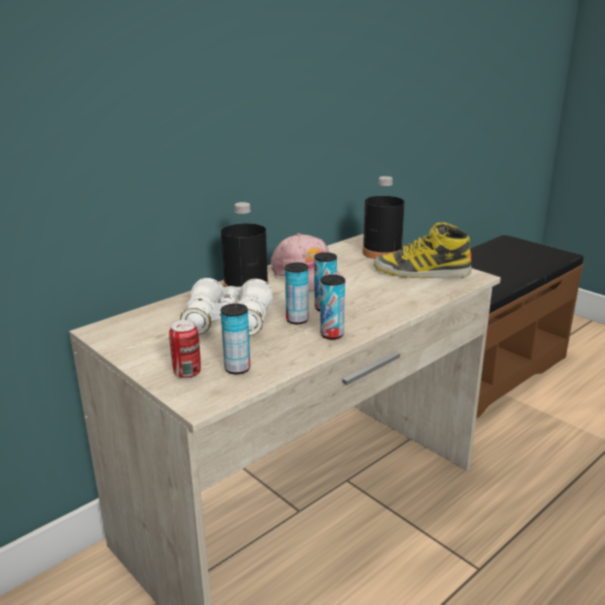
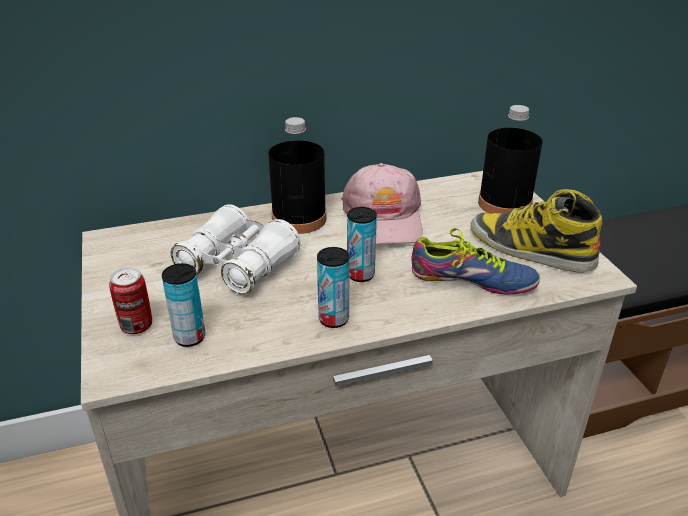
camera: 25 degrees right, 10 degrees up
can [285,263,309,324] -> none
none -> shoe [411,228,540,295]

